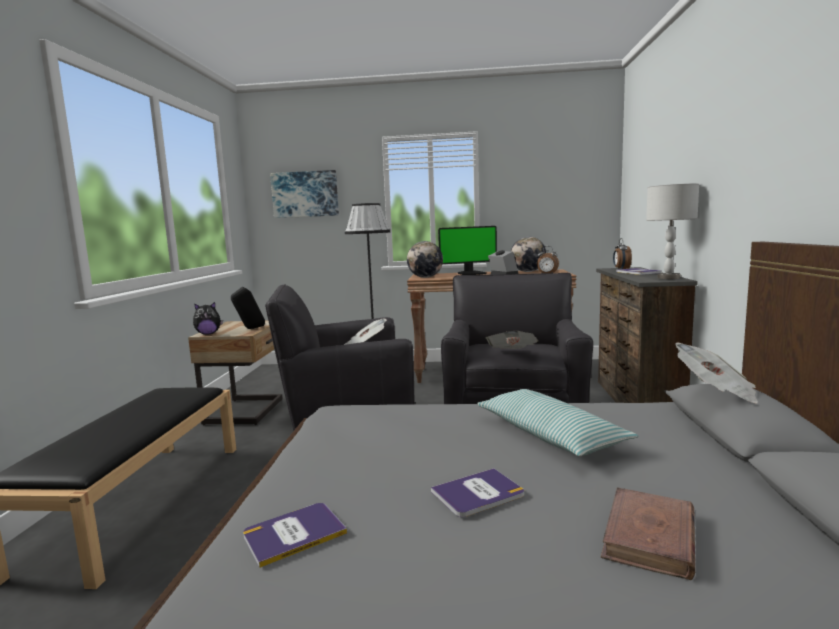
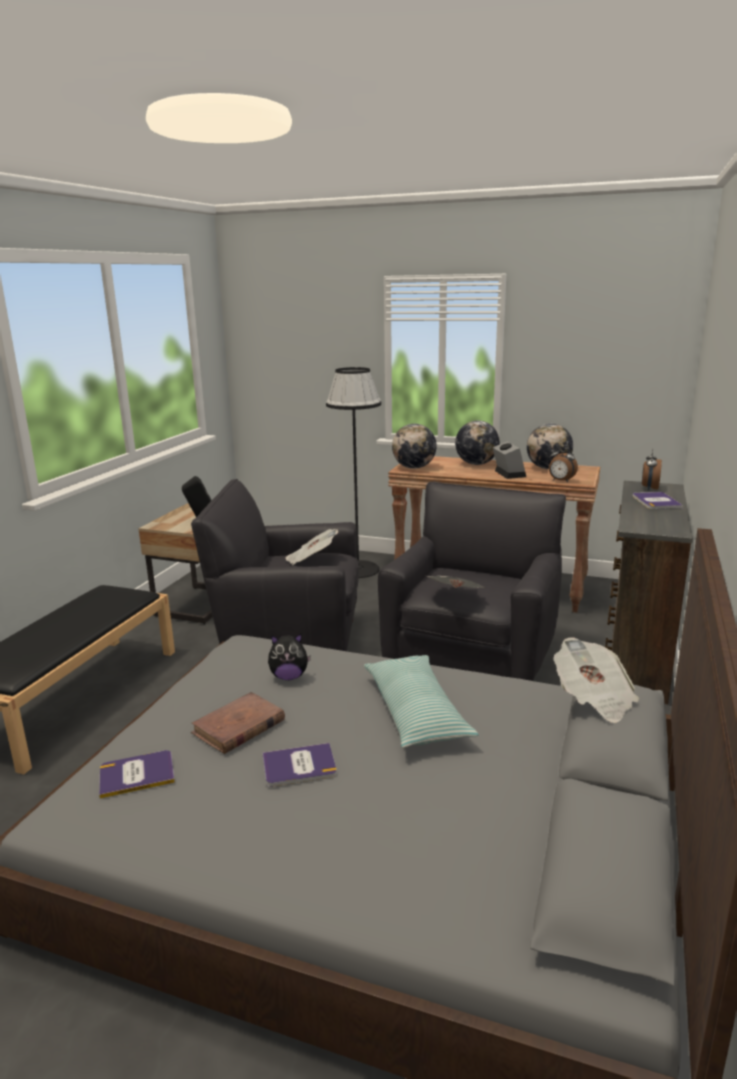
camera: 15 degrees right, 10 degrees up
plush toy [193,302,223,335] -> plush toy moved to [268,634,311,680]
picture [270,170,339,218] -> none
monitor [438,226,497,275] -> globe [455,420,500,465]
brown book [601,488,695,580] -> brown book moved to [191,692,285,754]
grey table lamp [646,184,699,279] -> none

